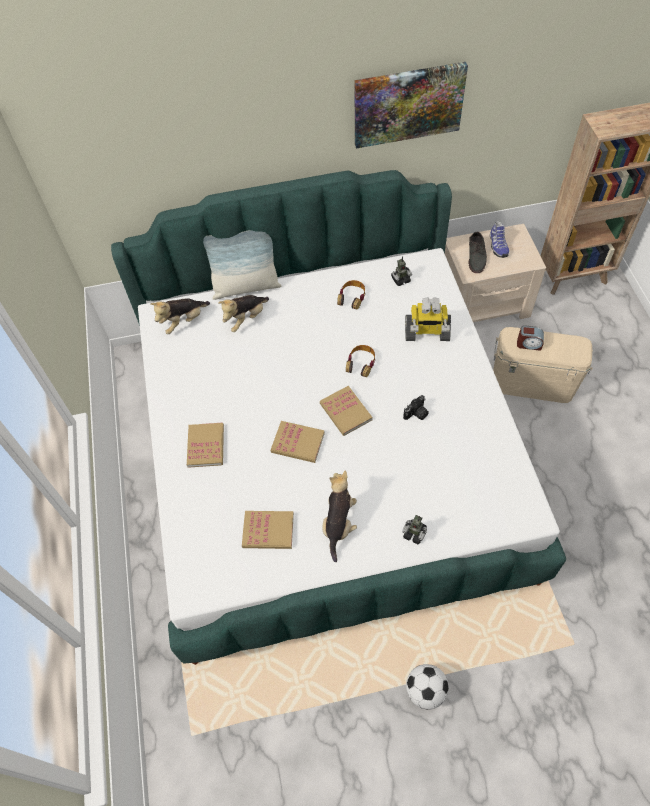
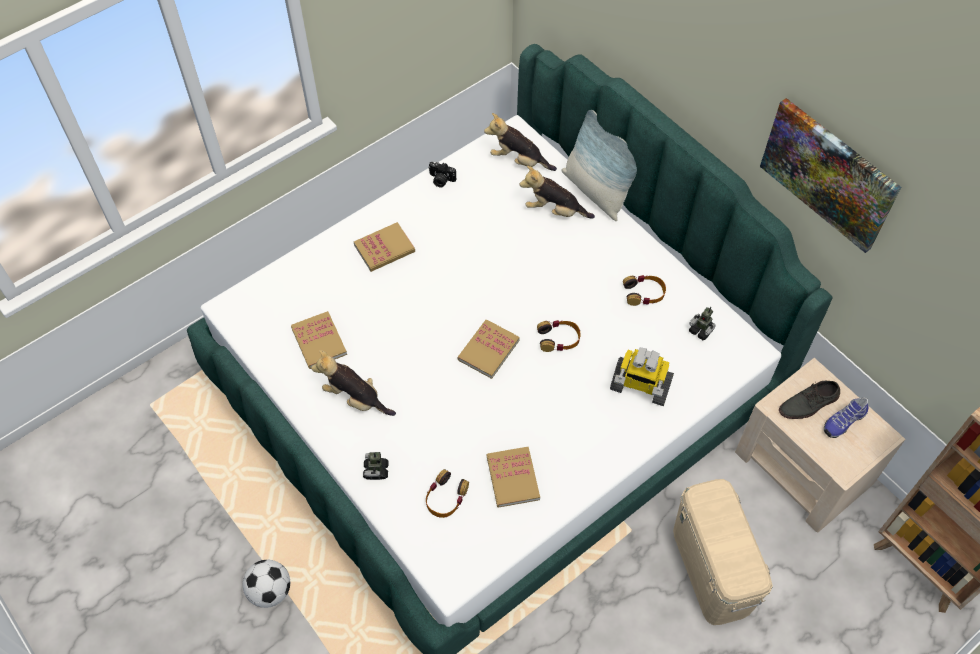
camera: 60 degrees right, 0 degrees up
book [271,421,325,463] -> book moved to [487,446,540,508]
plush toy [323,471,357,562] -> plush toy turned 135 degrees counterclockwise [311,350,396,416]
camera [403,395,429,420] -> camera moved to [428,162,456,188]
toy robot [405,297,451,341] -> toy robot turned 45 degrees counterclockwise [610,348,674,406]
alarm clock [517,325,544,351] -> none
none -> headphones [426,469,469,518]

